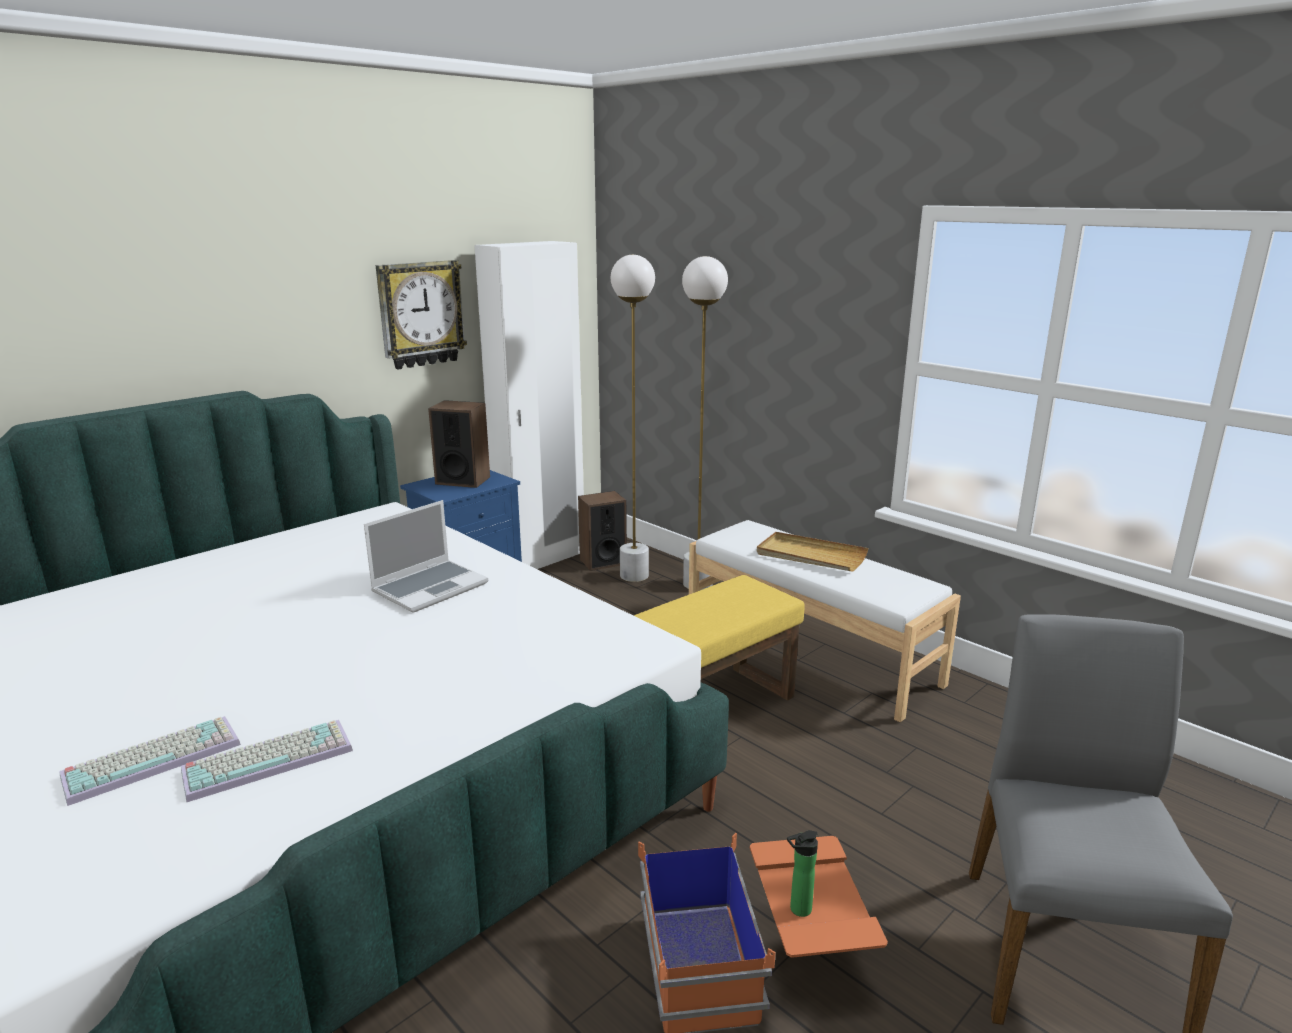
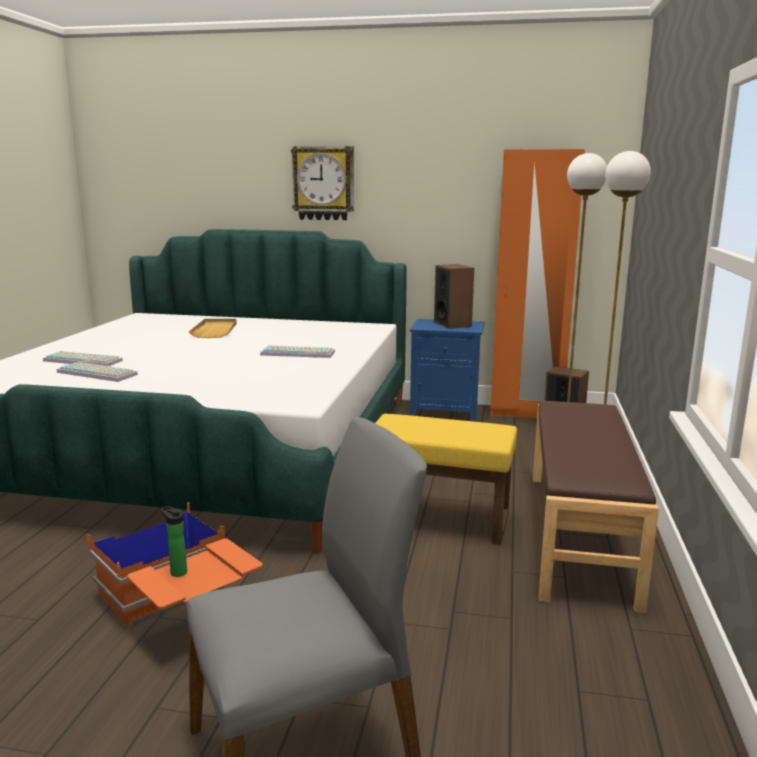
camera: 55 degrees right, 5 degrees down
laptop [364,500,488,613] -> keyboard [260,345,335,358]
wall clock [376,260,467,370] -> wall clock moved to [291,146,354,220]
white wardrobe [474,241,584,569] -> orange wardrobe [490,149,585,418]
white bench [689,520,961,722] -> brown bench [533,401,659,613]
beige tray [757,532,868,571] -> beige tray moved to [189,319,237,338]

